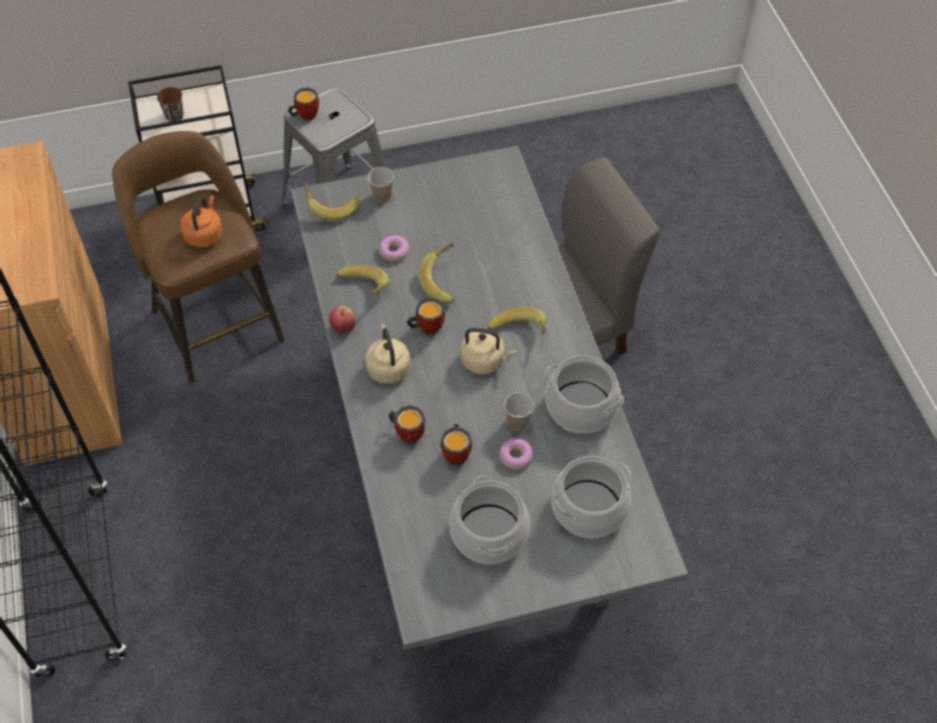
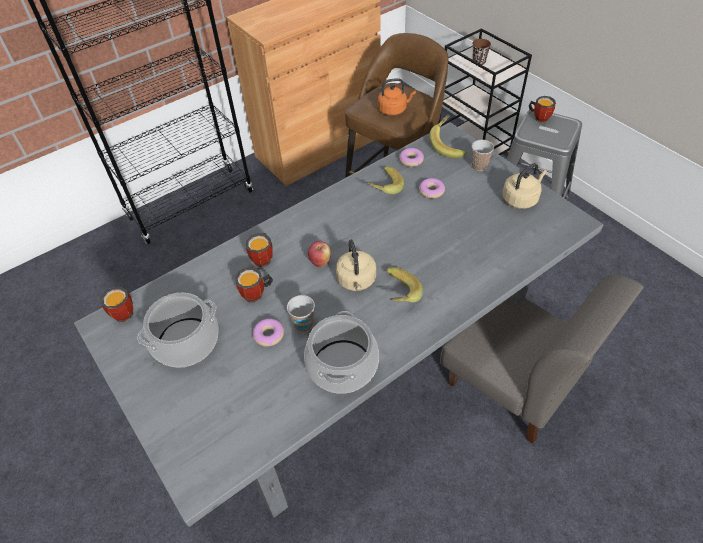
camera: 70 degrees right, 5 degrees down
apple [329,306,355,334] -> apple moved to [308,241,331,267]
beige kettle [366,324,411,384] -> beige kettle moved to [503,163,547,209]
mug [407,298,445,335] -> mug moved to [100,287,133,322]
banana [419,243,454,304] -> none
cooking pot [551,455,631,538] -> none
none -> donut [399,148,424,167]

